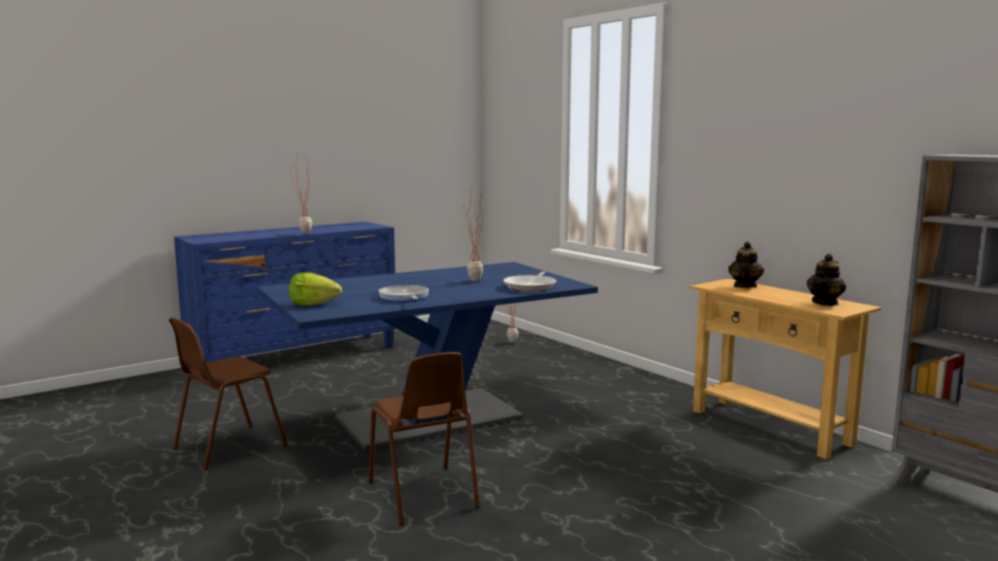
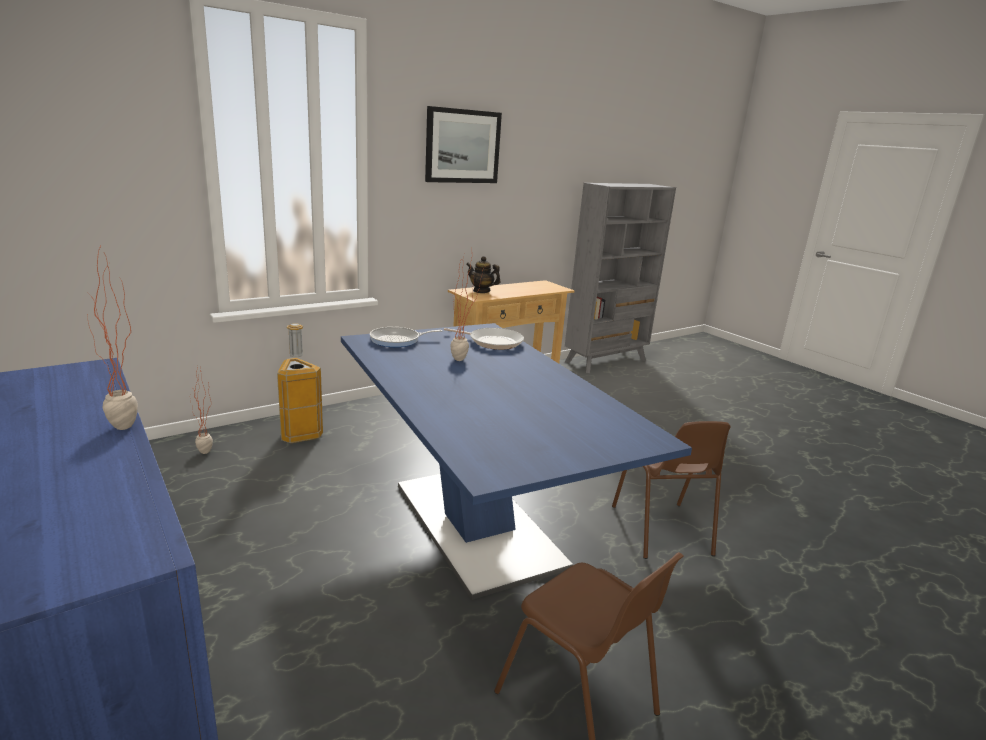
camera: 90 degrees left, 10 degrees up
lettuce [289,273,342,306] -> none
brown chair [369,352,480,525] -> brown chair turned 105 degrees clockwise [612,421,731,559]
frying pan [379,285,429,302] -> frying pan moved to [370,327,443,347]
teapot [807,254,846,306] -> none
none -> trash can [277,323,323,443]
none -> picture [425,106,502,183]

